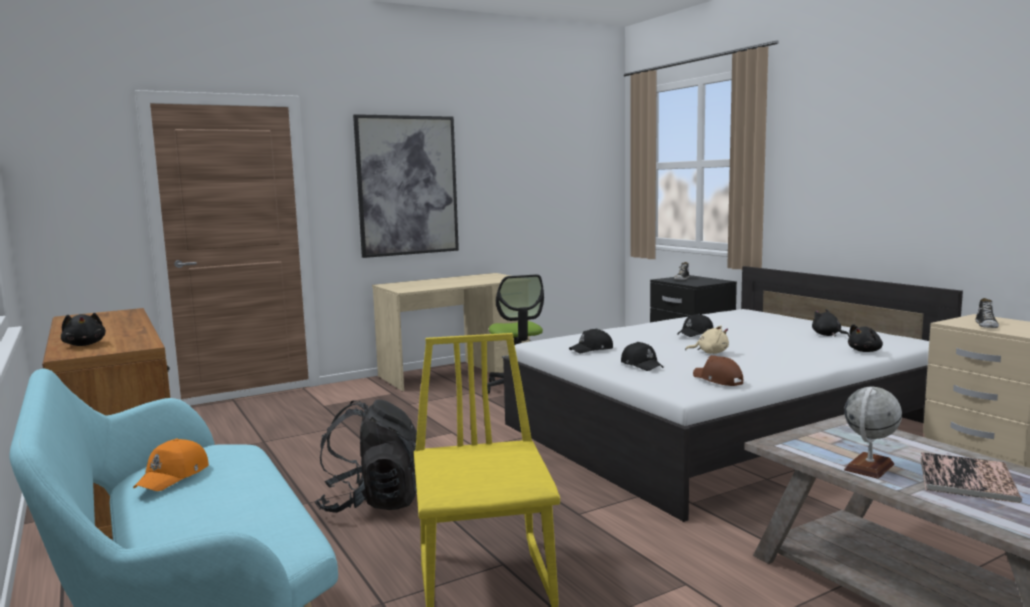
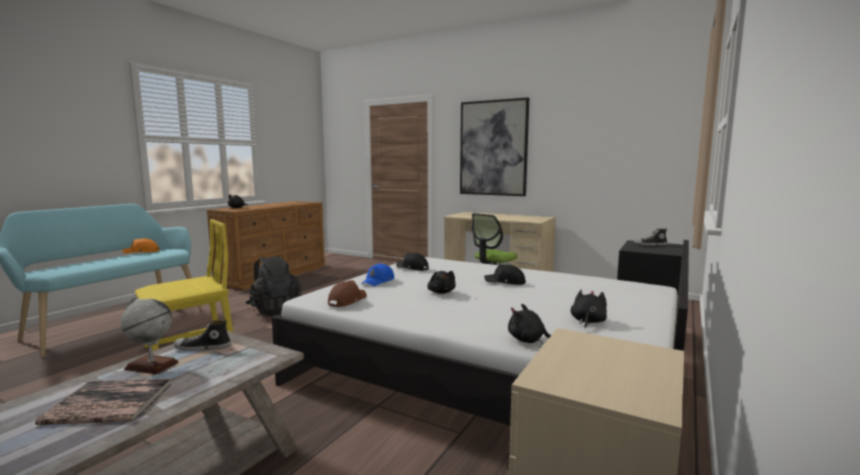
camera: 60 degrees right, 0 degrees up
black cap [621,342,664,371] -> blue cap [362,263,394,286]
beige plush toy [685,326,729,354] -> black plush toy [427,271,456,294]
shoe [975,298,999,328] -> shoe moved to [174,320,231,351]

